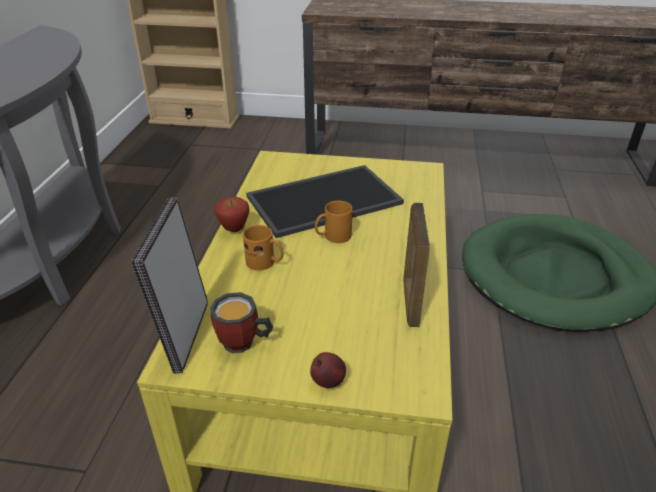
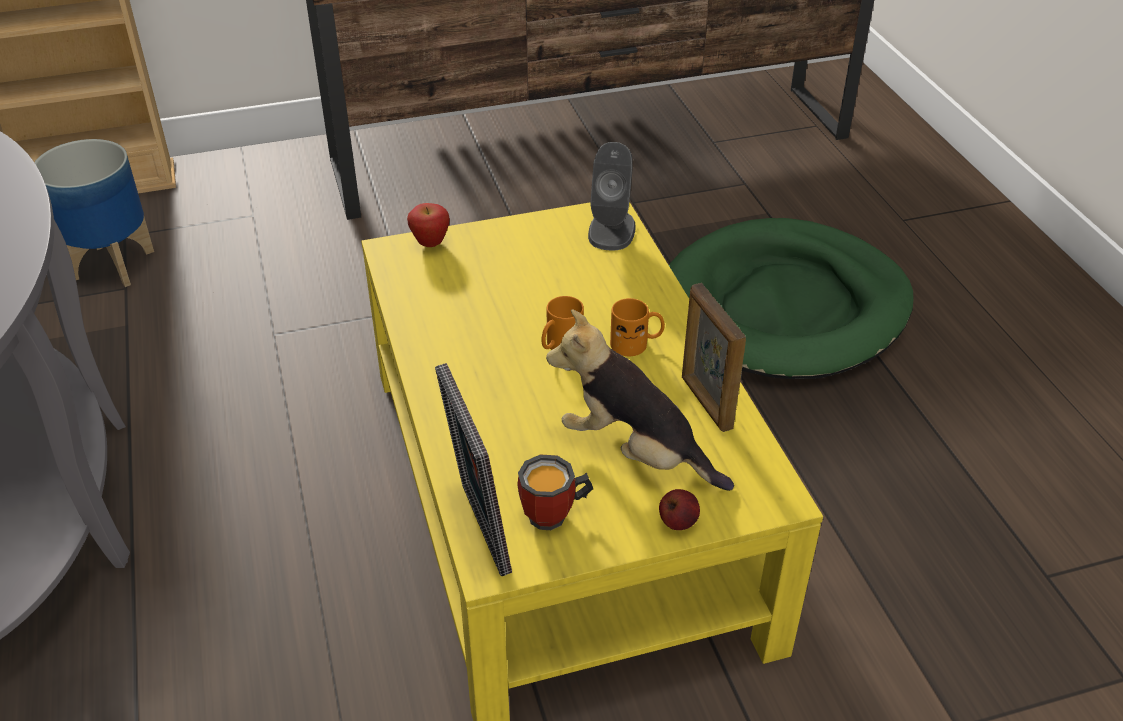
camera: 25 degrees left, 5 degrees up
apple [215,196,250,232] -> apple moved to [407,203,450,247]
orange mug [243,225,284,270] -> orange mug moved to [610,298,665,356]
tray [246,165,404,238] -> none
none -> planter [34,139,154,287]
none -> plush toy [546,310,734,491]
none -> grey speaker [588,142,636,251]

